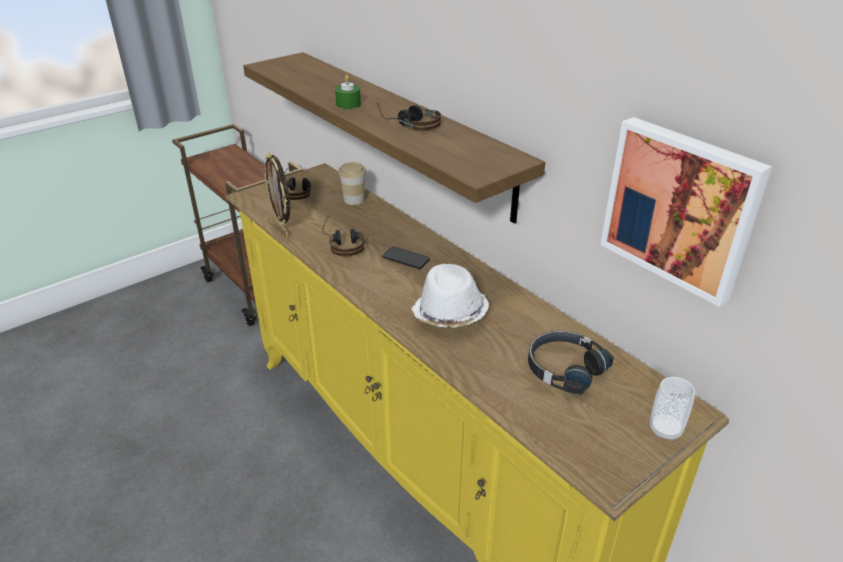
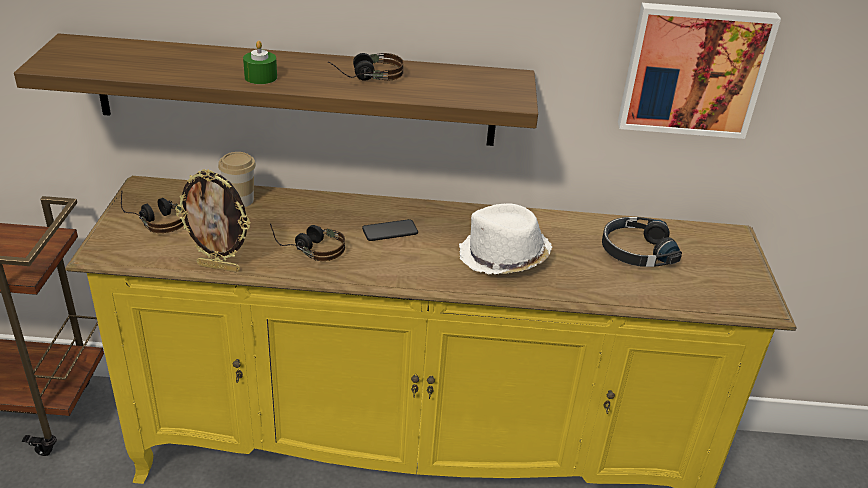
camera: 50 degrees left, 0 degrees up
cup [650,377,695,441] -> none

